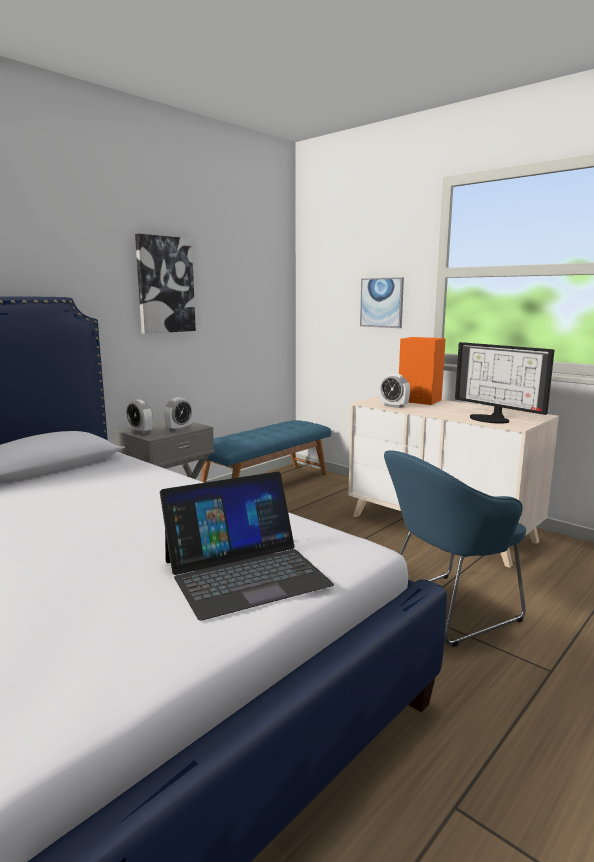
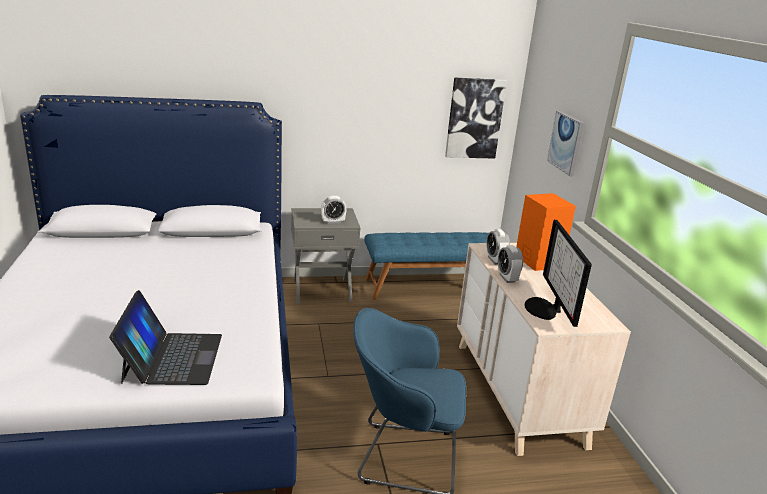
camera: 35 degrees right, 10 degrees up
alarm clock [126,399,153,434] -> alarm clock moved to [498,245,523,283]
picture [135,234,196,334] -> picture moved to [445,77,507,158]
laptop [160,471,334,621] -> laptop turned 105 degrees counterclockwise [109,290,222,385]

